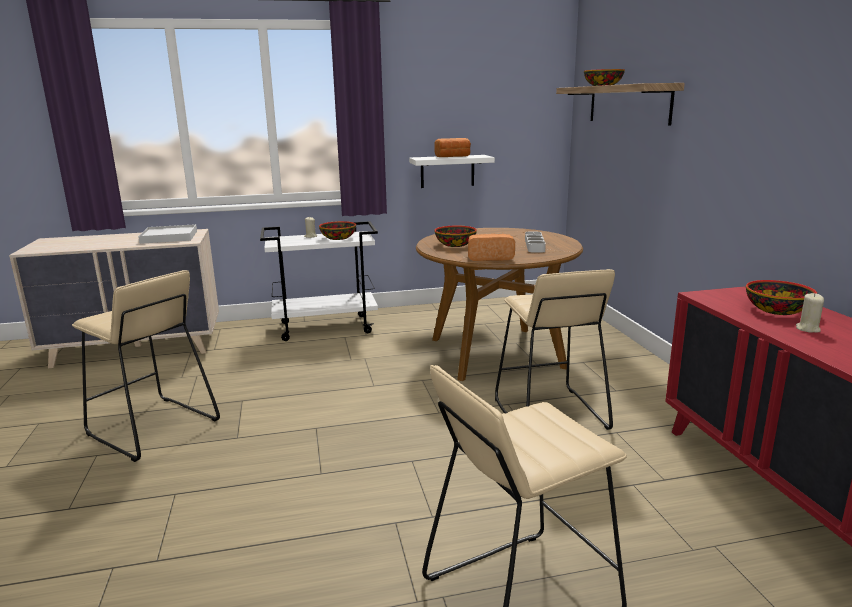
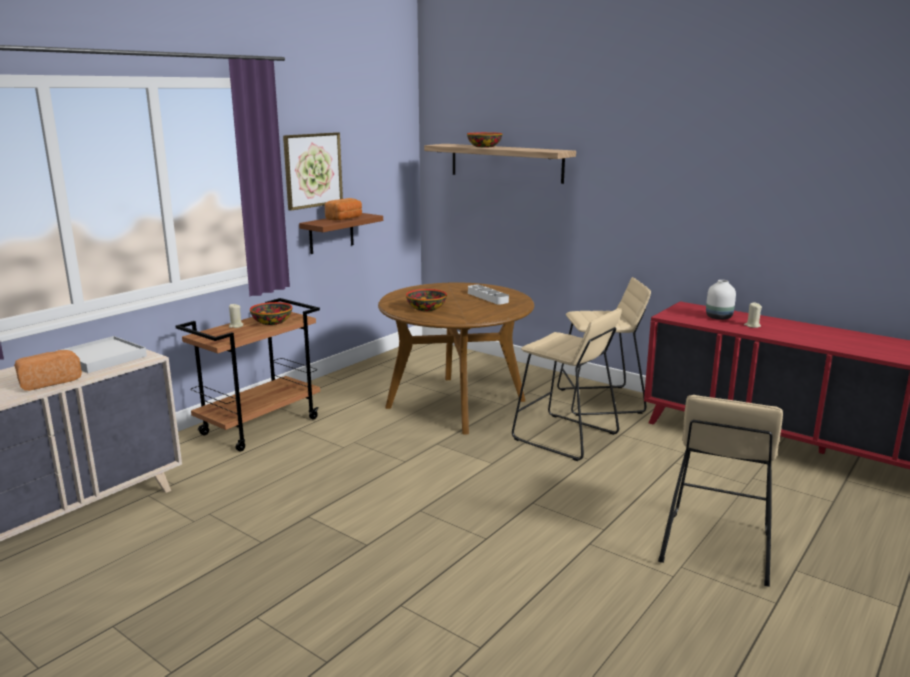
camera: 40 degrees left, 0 degrees up
beige stool [72,270,220,462] -> beige stool moved to [557,277,651,416]
white cart [260,221,378,341] -> brown cart [175,298,320,452]
white shelf [409,155,495,188] -> brown shelf [299,213,383,254]
bread [468,234,515,261] -> bread moved to [14,350,82,391]
bowl [746,280,817,315] -> white vase [706,280,736,320]
none -> picture [283,132,343,211]

